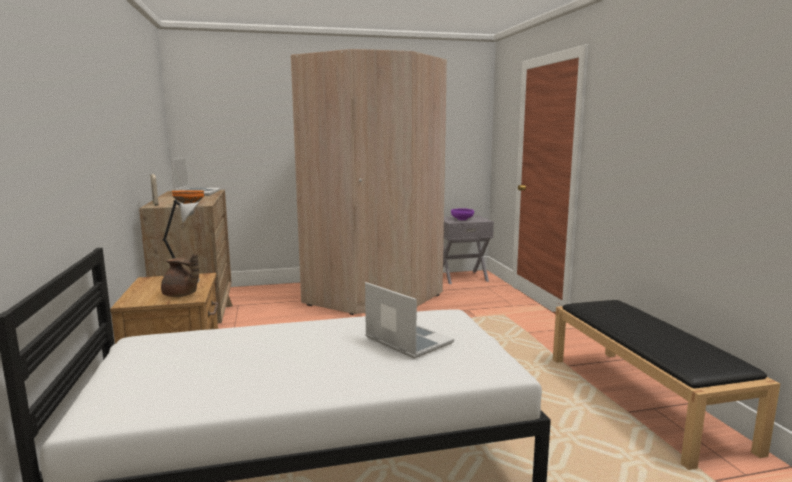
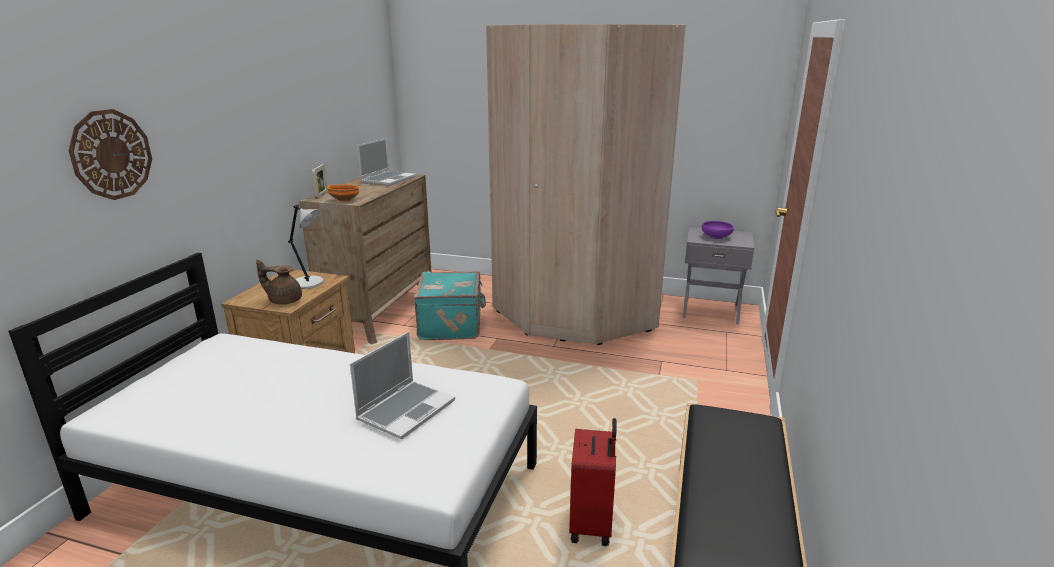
camera: 30 degrees right, 10 degrees up
brown teapot [161,253,199,297] -> brown teapot turned 135 degrees clockwise [256,260,302,305]
laptop [365,282,454,359] -> laptop turned 45 degrees clockwise [350,332,455,439]
none -> wall clock [68,109,152,200]
none -> turquoise suitcase [414,271,486,340]
none -> red suitcase [569,418,616,546]

